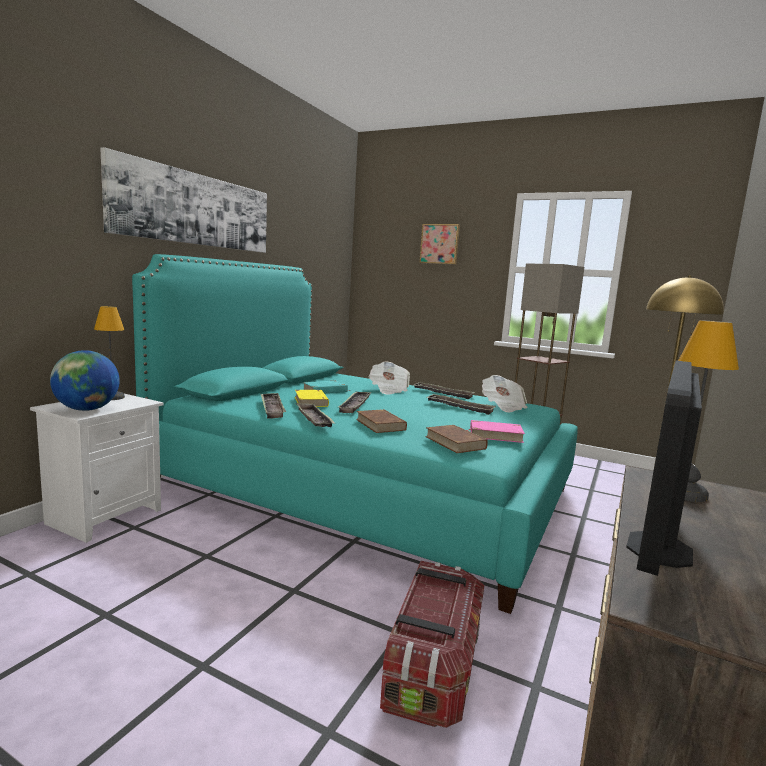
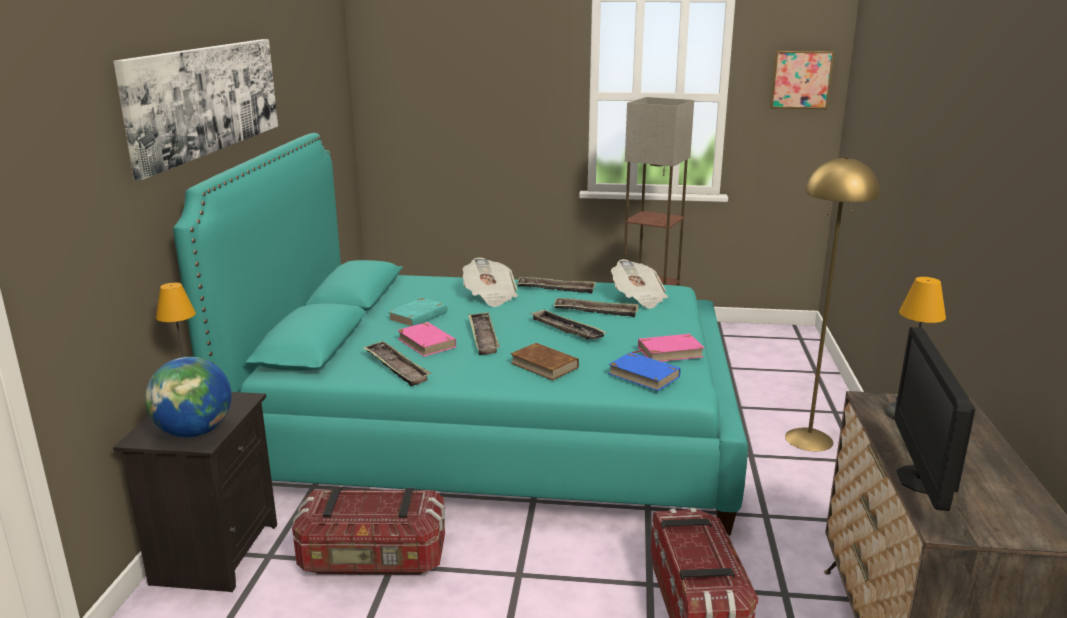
camera: 20 degrees left, 10 degrees up
white nightstand [30,394,163,543] -> black nightstand [113,392,277,592]
yellow book [295,390,329,407] -> pink book [397,322,456,357]
tray [296,403,335,427] -> tray moved to [530,309,607,339]
picture [419,224,460,265] -> picture moved to [770,50,834,109]
brown book [425,425,488,453] -> blue book [608,352,681,391]
none -> storage box [292,487,445,575]

